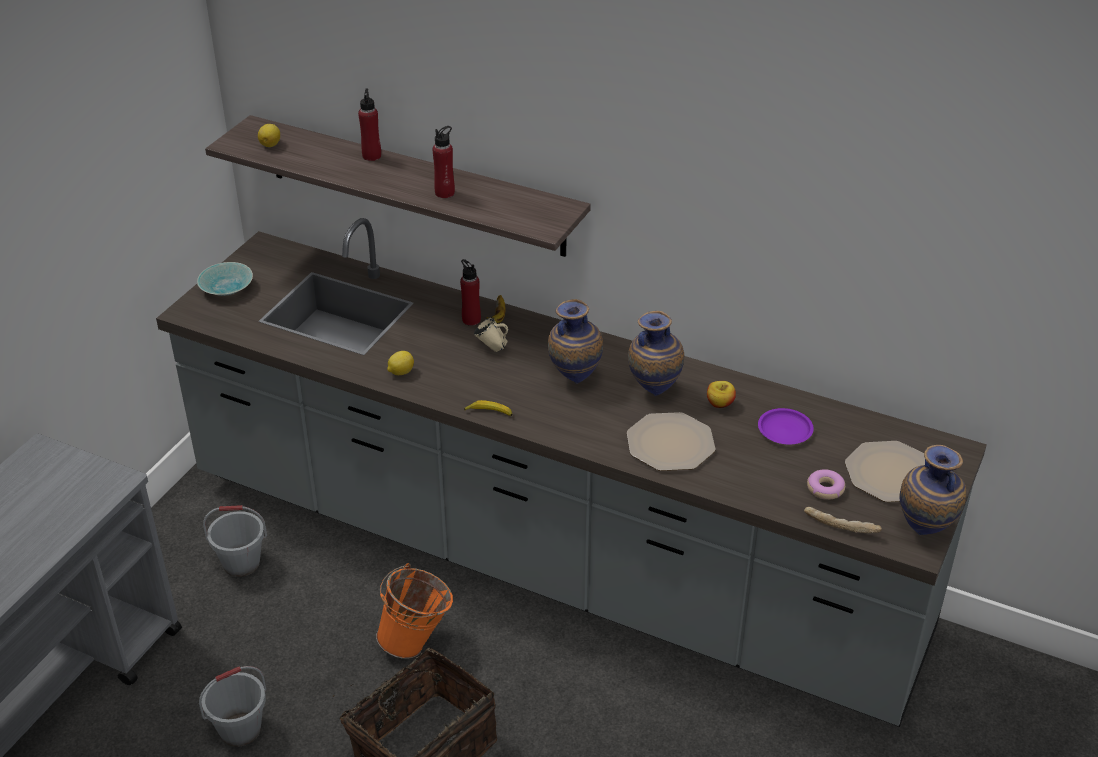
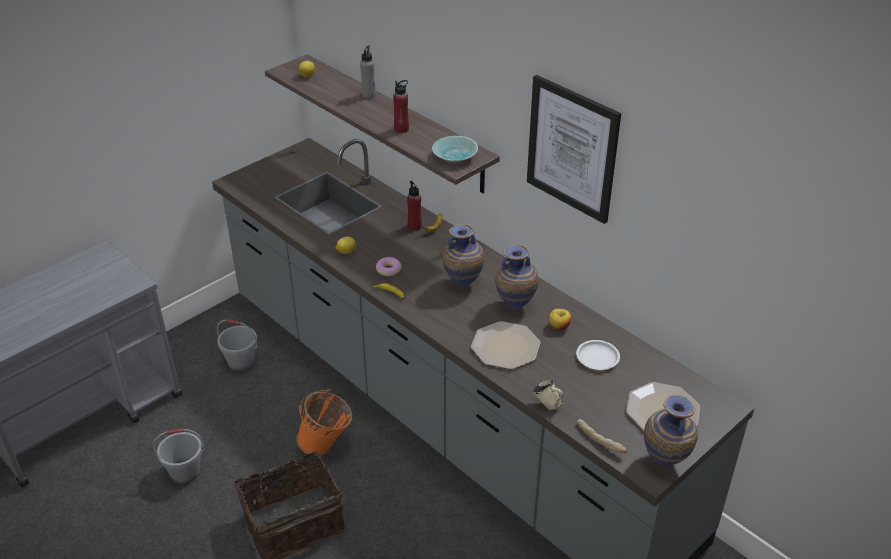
camera: 20 degrees right, 0 degrees up
turquoise bowl [197,262,253,296] -> turquoise bowl moved to [432,136,478,162]
red bottle [358,89,381,161] -> grey bottle [360,45,376,99]
beige mug [474,318,508,352] -> beige mug moved to [533,380,563,410]
purple plate [758,408,814,444] -> white plate [576,340,620,370]
donut [807,469,845,500] -> donut moved to [376,257,402,276]
none -> picture [527,75,621,224]

